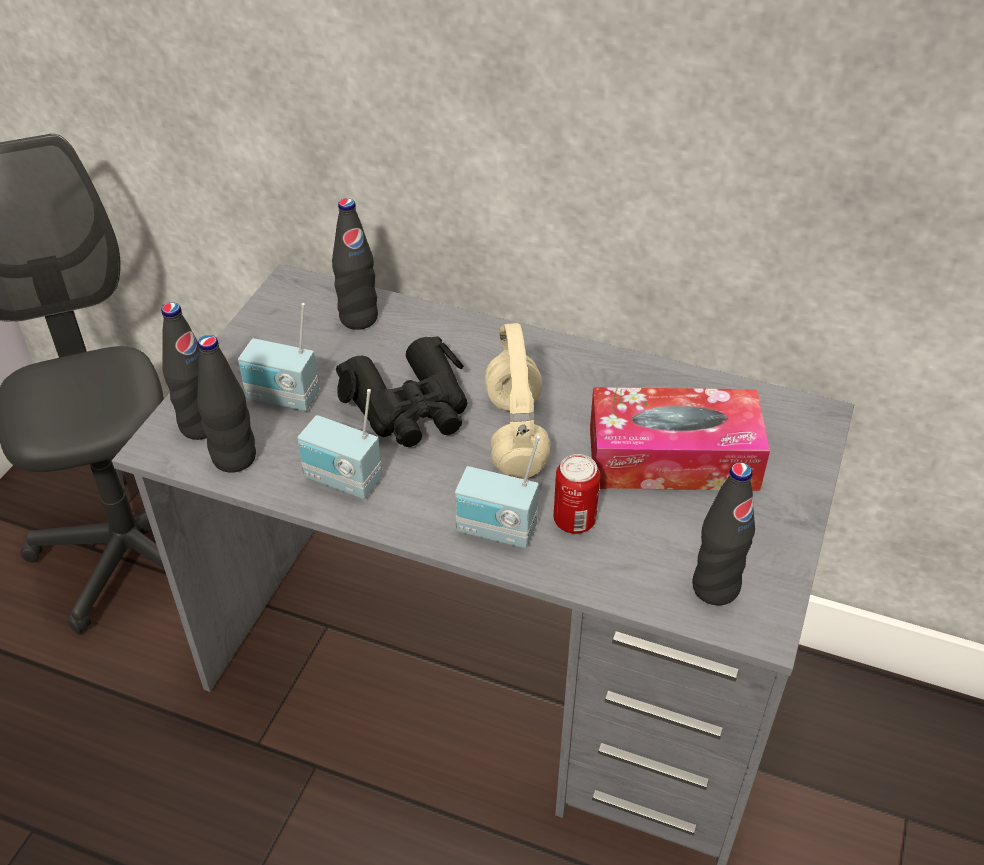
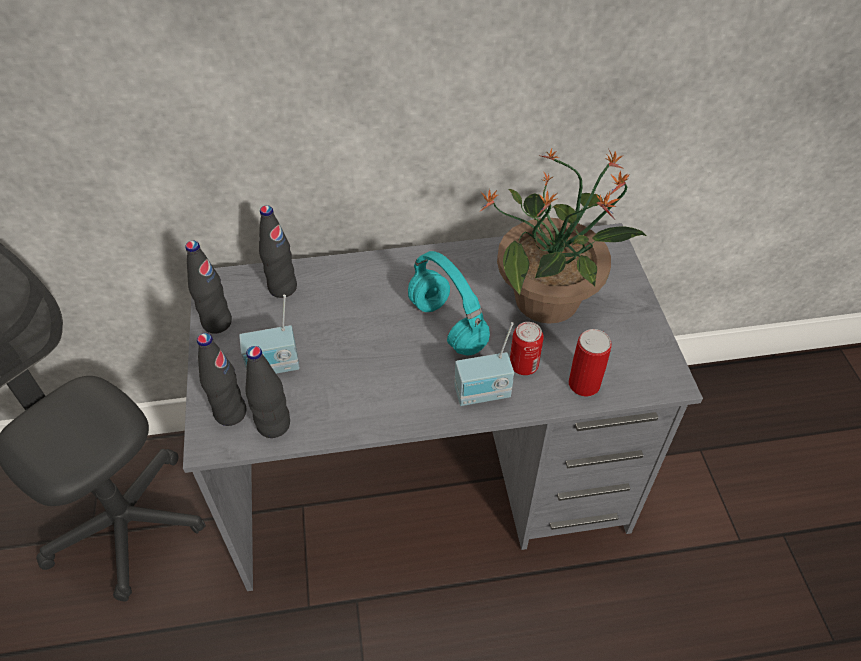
camera: 30 degrees left, 5 degrees up
radio [297,389,382,499] -> none
black binoculars [336,337,468,447] -> none
beige headphones [485,323,551,479] -> turquoise headphones [408,251,490,355]
tissue box [590,387,770,491] -> potted plant [479,149,646,324]
black bottle [692,463,755,605] -> black bottle moved to [185,241,232,334]
none -> can [569,329,612,397]

